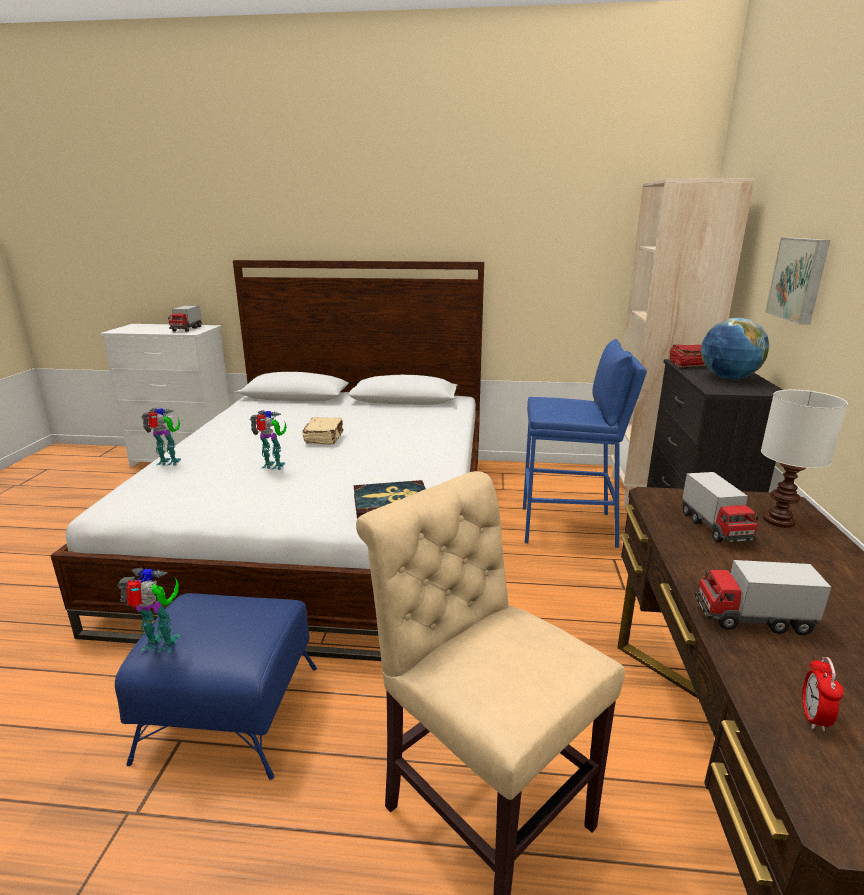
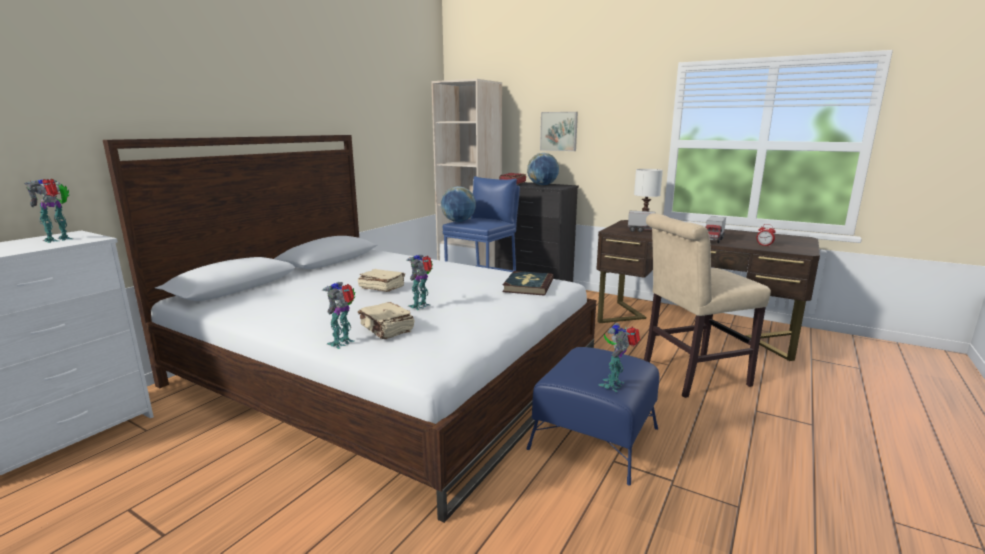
camera: 65 degrees left, 5 degrees down
toy truck [168,305,202,332] -> toy robot [24,179,73,243]
none -> beige book [358,302,415,339]
none -> globe [441,186,476,222]

